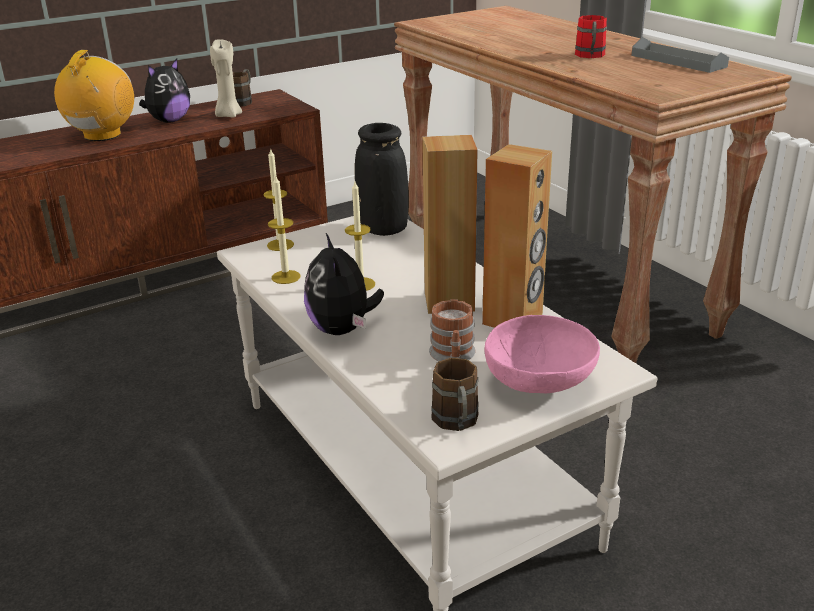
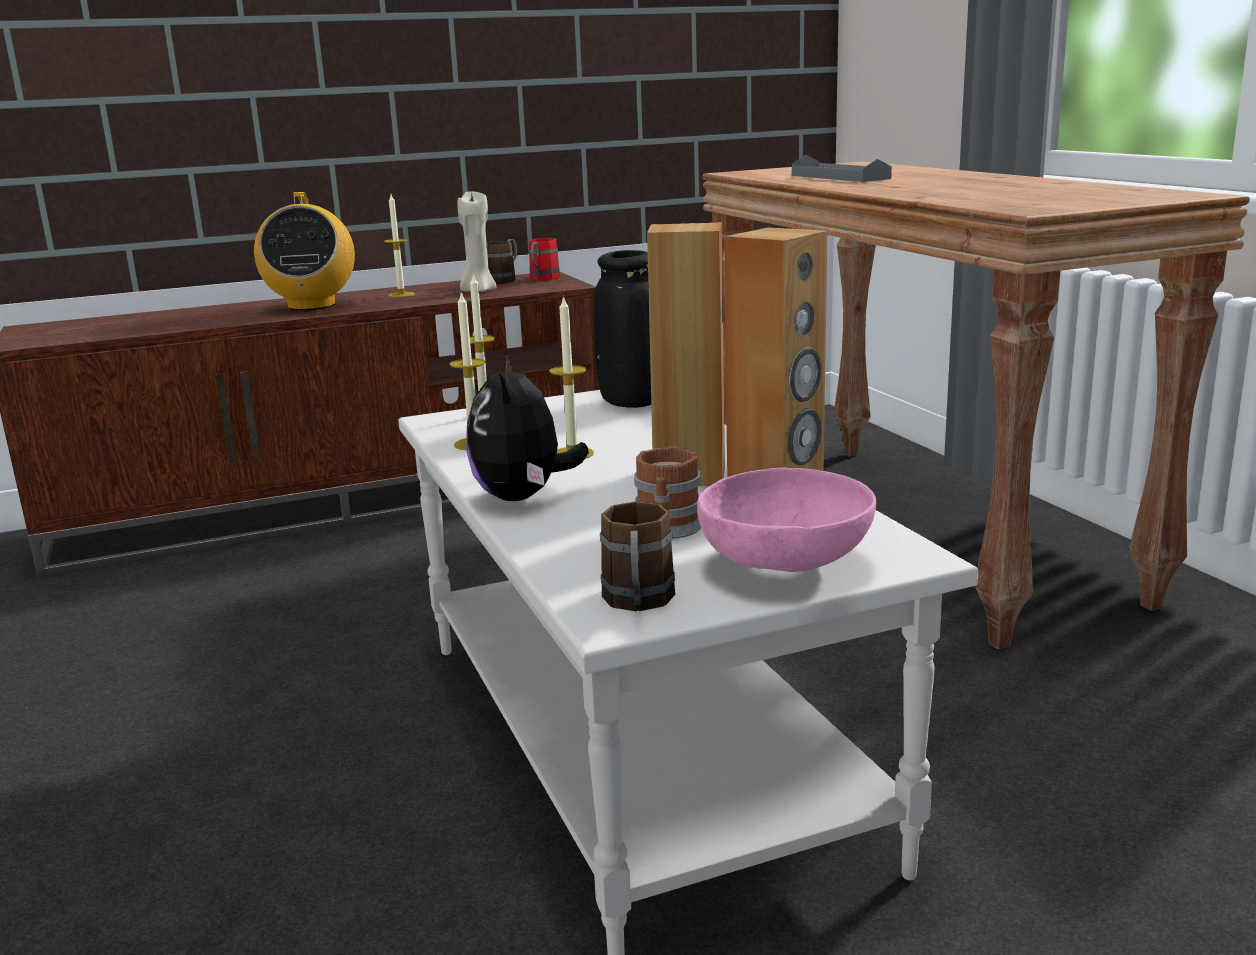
camera: 10 degrees right, 10 degrees down
radio [54,50,134,141] -> radio turned 150 degrees clockwise [254,192,355,311]
plush toy [139,59,190,123] -> candle [384,194,415,297]
red mug [575,15,607,58] -> red mug moved to [529,238,560,281]
grey tray [632,37,729,73] -> grey tray moved to [792,155,892,182]

